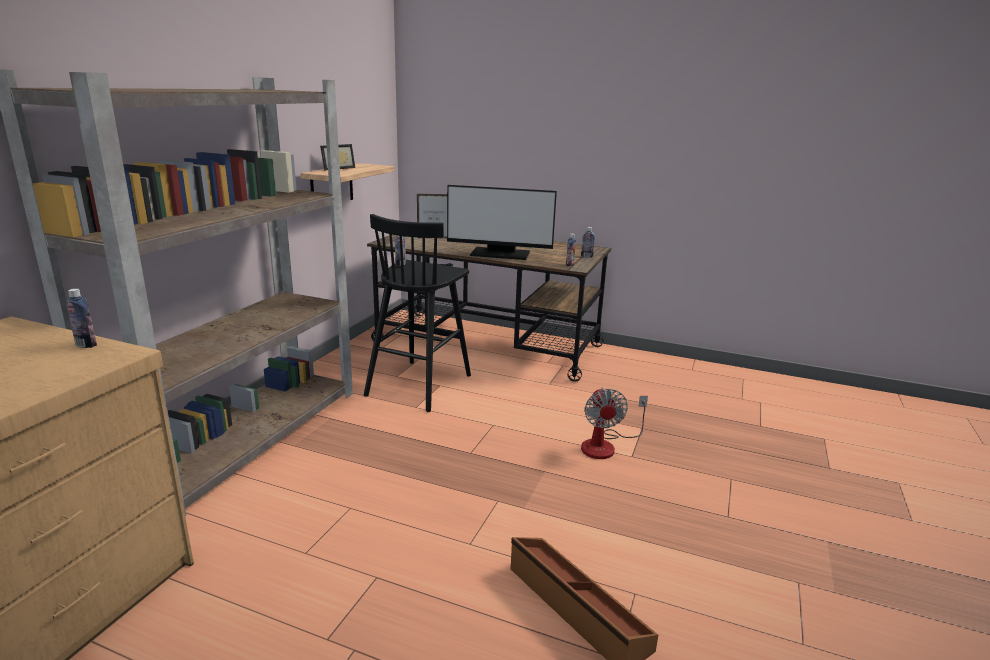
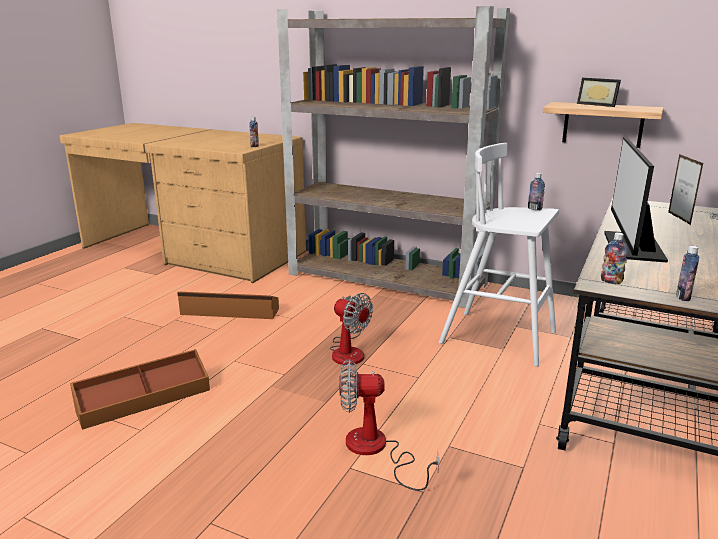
camera: 95 degrees right, 0 degrees up
black stool [364,214,471,412] -> white stool [439,143,559,367]
none -> brown storage box [177,292,279,319]
none -> fan [330,293,373,365]

